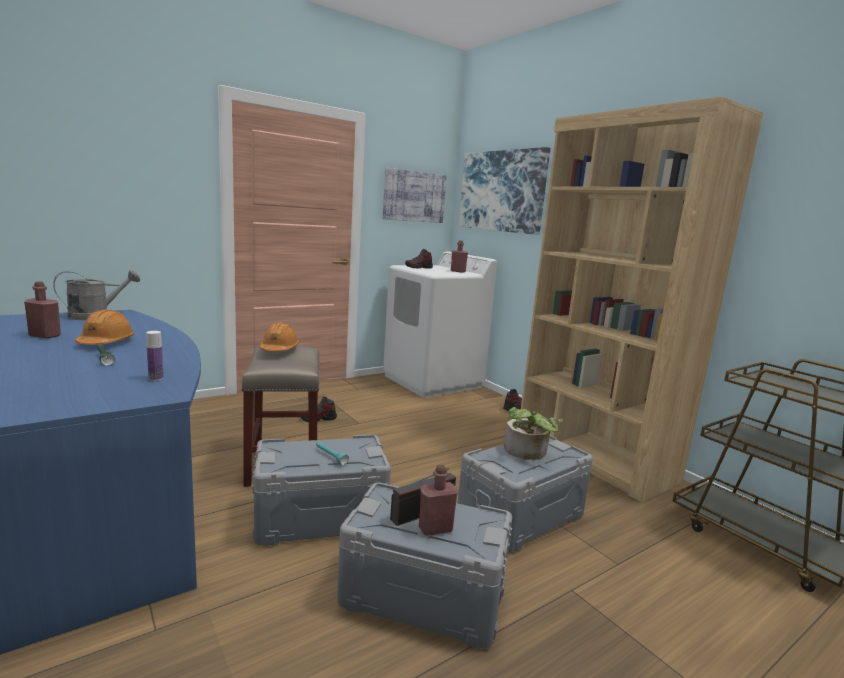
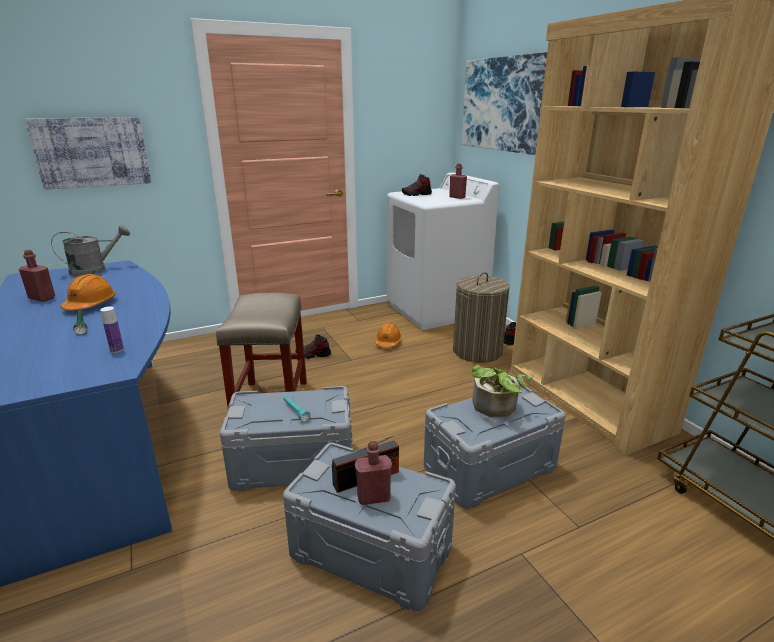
camera: 10 degrees right, 10 degrees up
orange hard hat [260,322,299,351] -> orange hard hat moved to [375,323,402,348]
picture [383,168,447,223] -> picture moved to [25,117,151,190]
none -> laundry basket [453,272,510,363]

